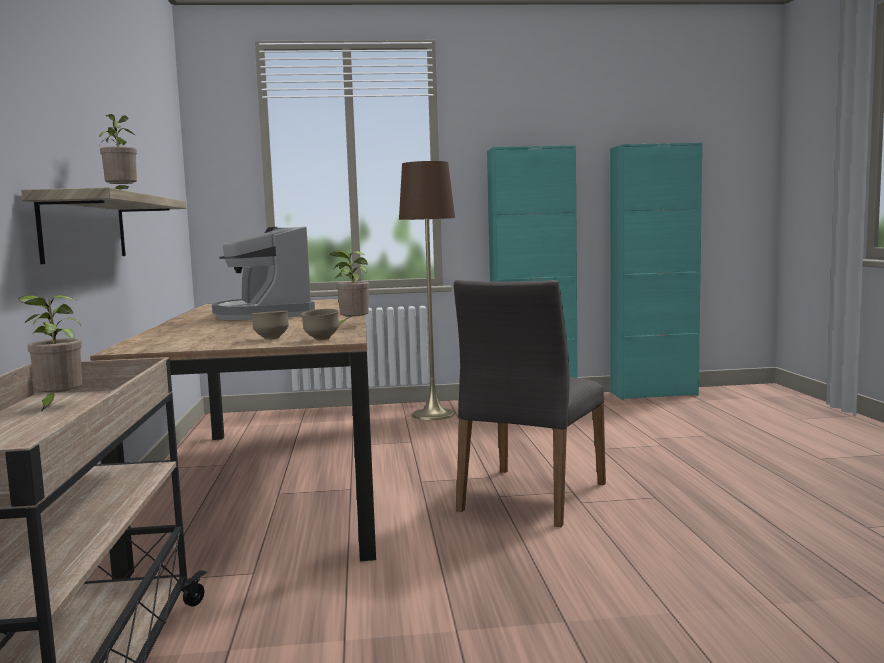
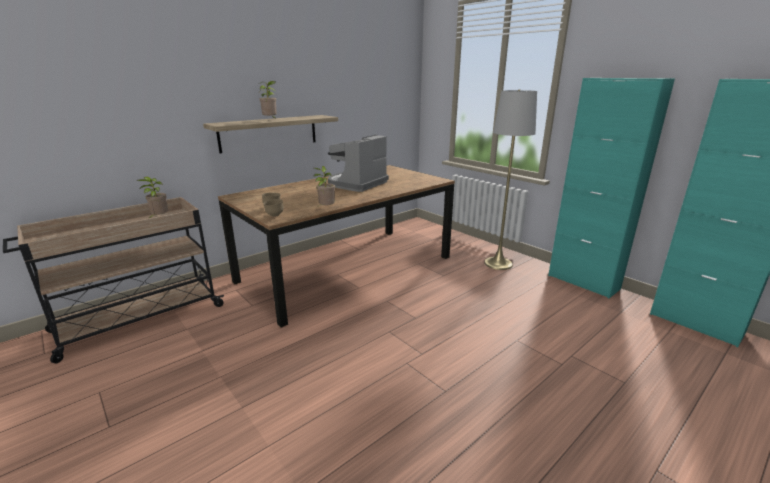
camera: 55 degrees right, 15 degrees up
brown floor lamp [399,161,455,420] -> grey floor lamp [484,89,537,270]
grey chair [454,280,606,527] -> none

